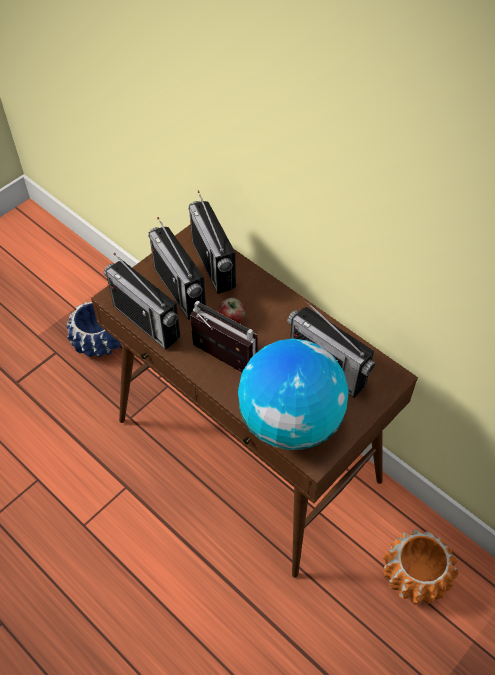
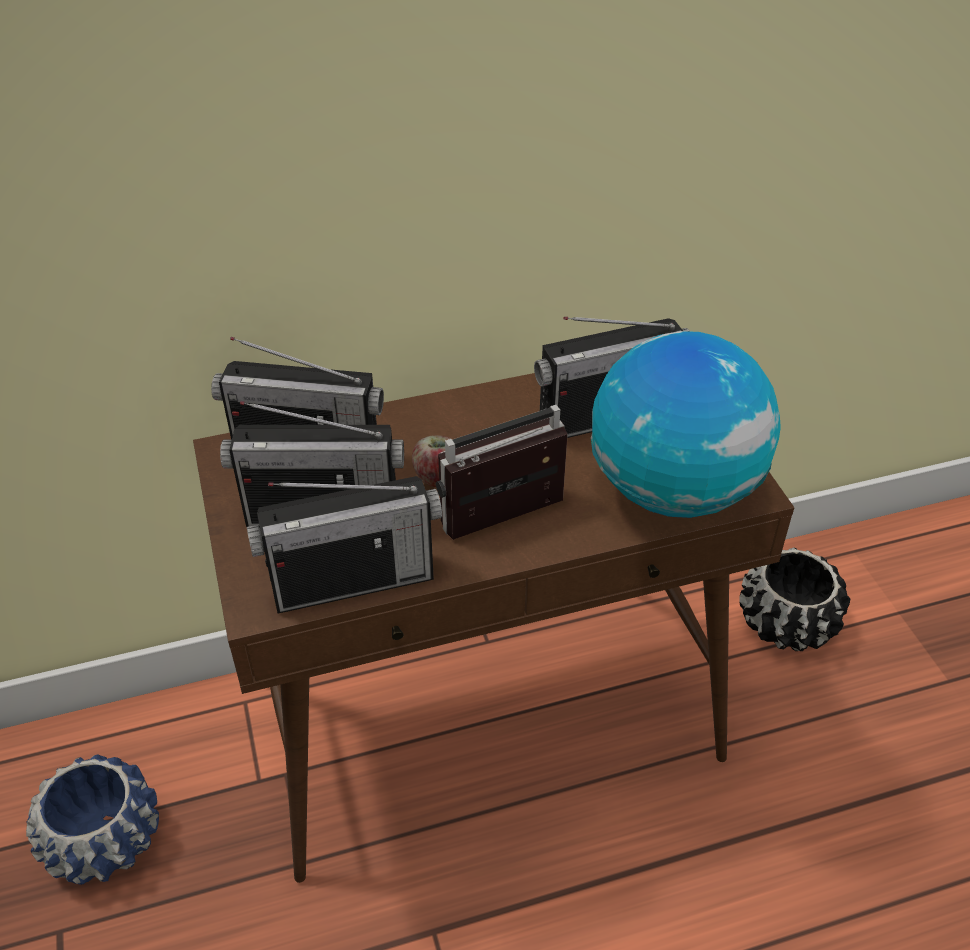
camera: 60 degrees left, 10 degrees down
orange planter [383,530,459,605] -> black planter [739,548,850,651]

